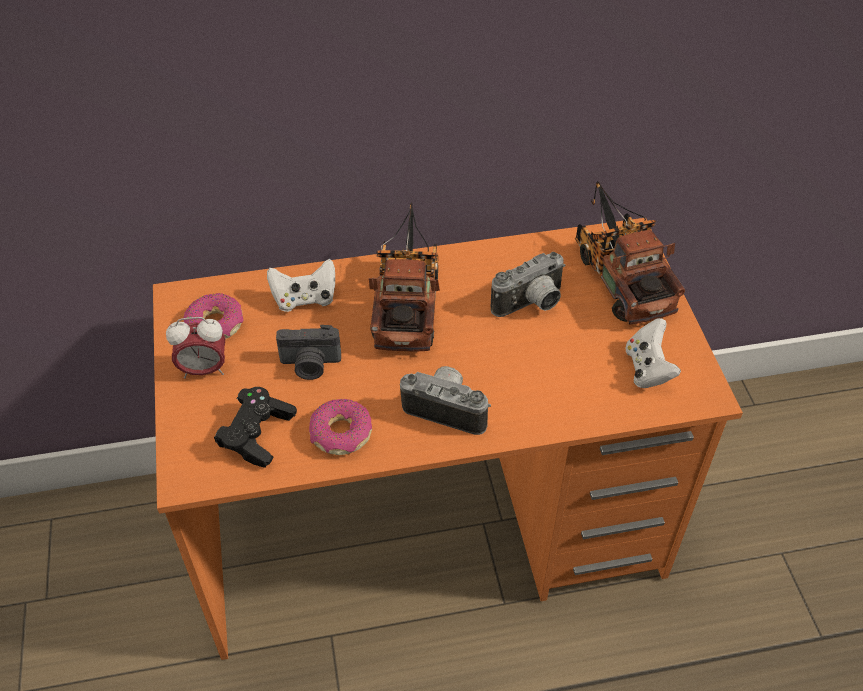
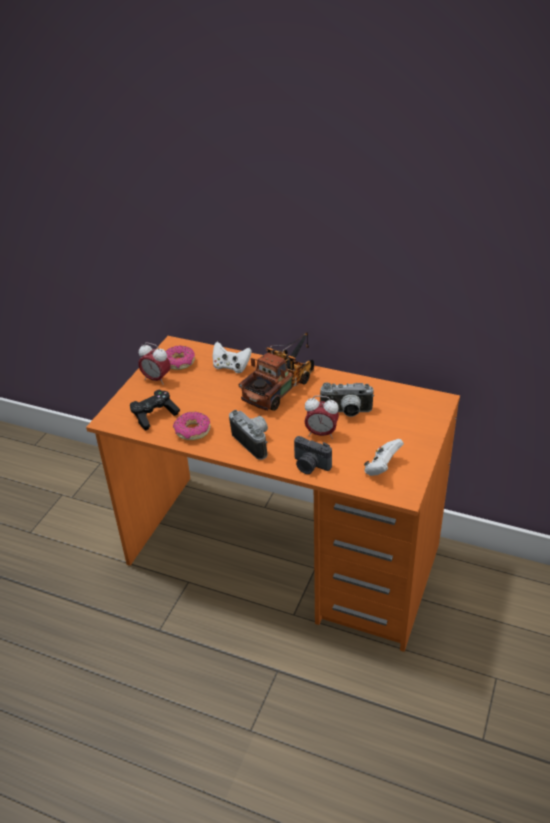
camera: 35 degrees right, 10 degrees down
camera [276,325,341,380] -> camera moved to [294,436,332,474]
toy truck [575,181,685,324] -> none
none -> alarm clock [304,396,339,439]

